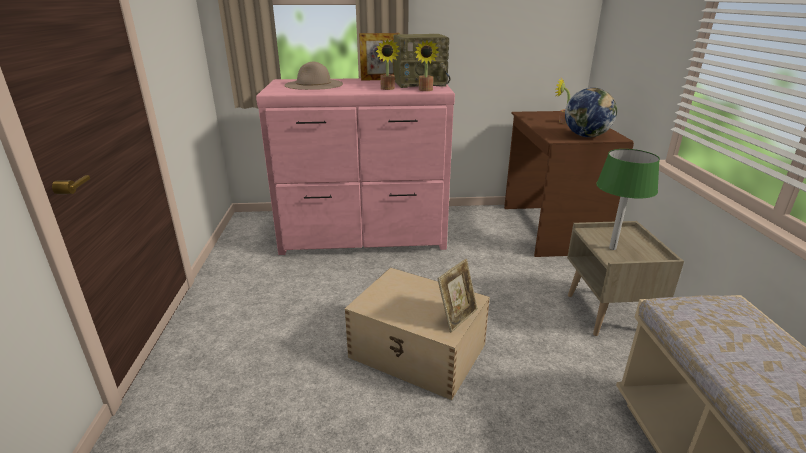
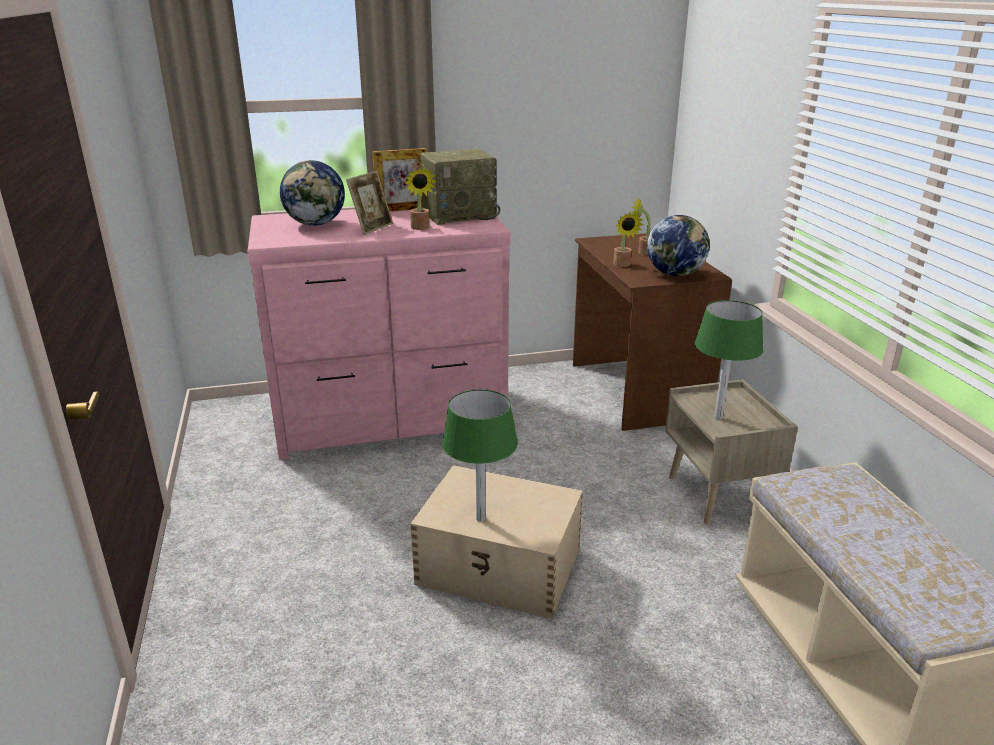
camera: 10 degrees left, 0 degrees up
beige hat [284,61,343,90] -> globe [280,160,345,226]
potted plant [415,40,439,91] -> potted plant moved to [613,212,644,267]
picture frame [437,259,478,333] -> picture frame moved to [346,171,393,235]
none -> green table lamp [442,389,518,522]

